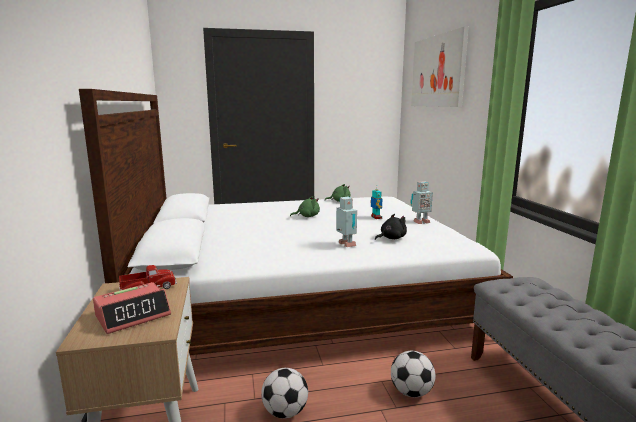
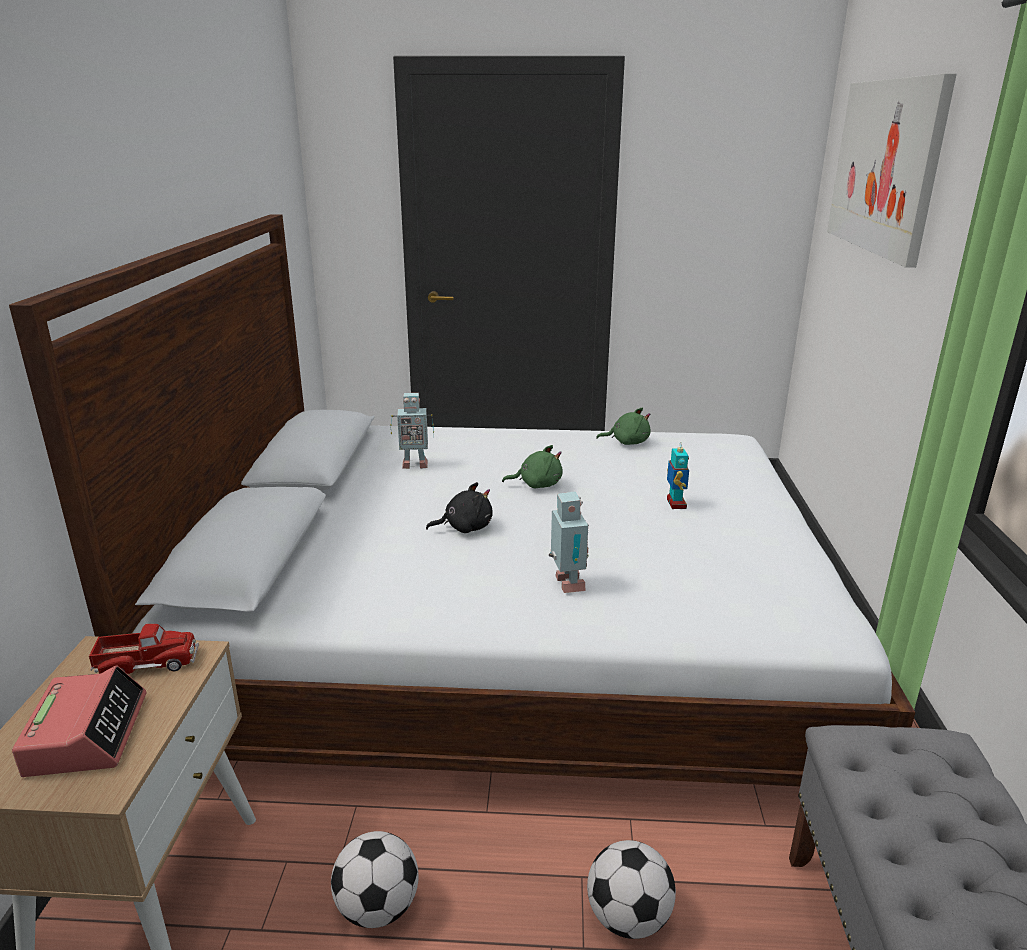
camera: 15 degrees right, 10 degrees up
alarm clock [93,282,171,334] -> alarm clock turned 75 degrees counterclockwise [12,666,147,777]
black plush toy [375,214,407,240] -> black plush toy moved to [426,482,493,533]
toy robot [411,181,433,224] -> toy robot moved to [390,393,434,469]

